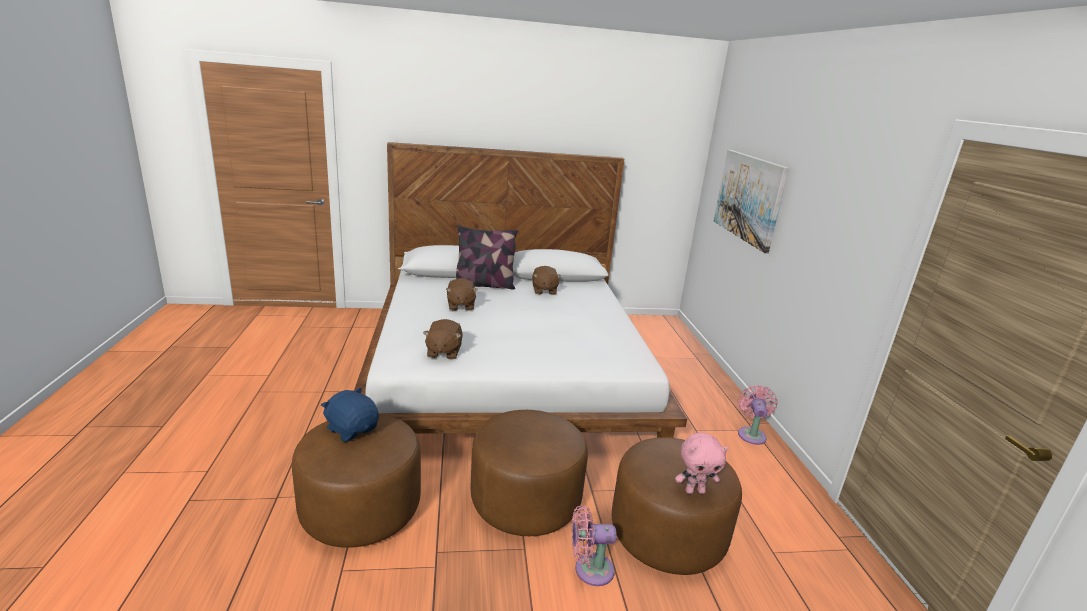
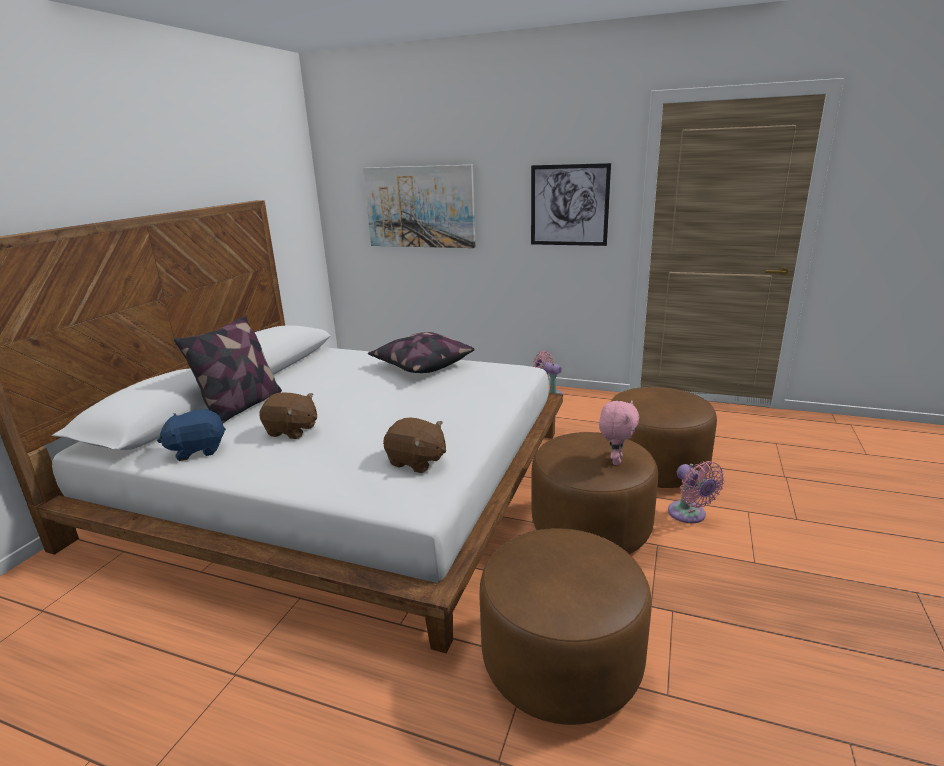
camera: 60 degrees left, 0 degrees up
blue plush toy [321,388,379,442] -> blue plush toy moved to [157,409,226,461]
brown plush toy [532,266,561,295] -> none
pink fan [572,505,617,586] -> pink fan turned 45 degrees counterclockwise [668,461,725,523]
pink plush toy [675,432,728,494] -> pink plush toy moved to [599,400,639,465]
none -> pillow [368,332,475,373]
none -> picture [531,163,611,246]

